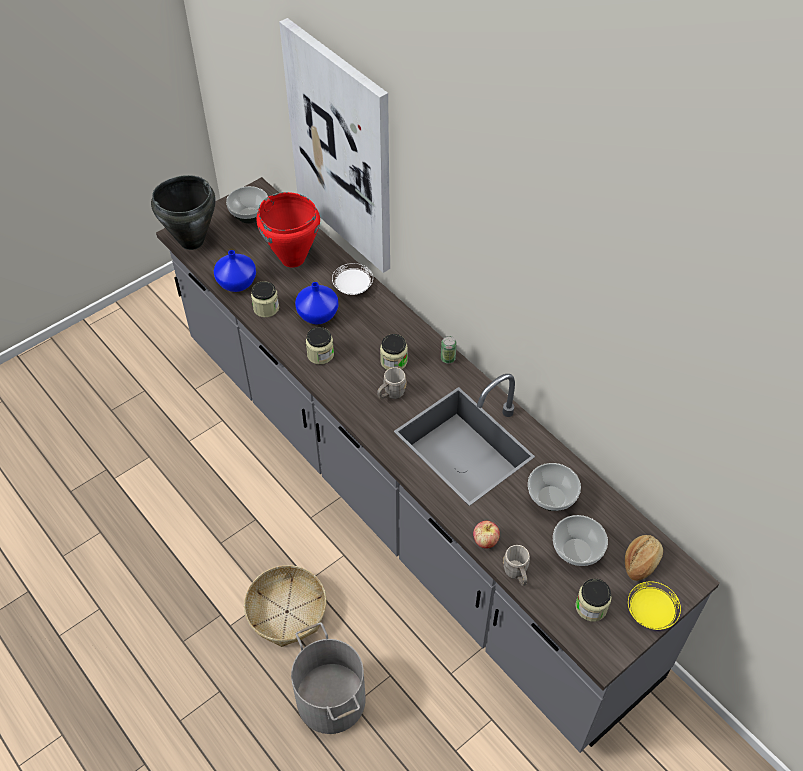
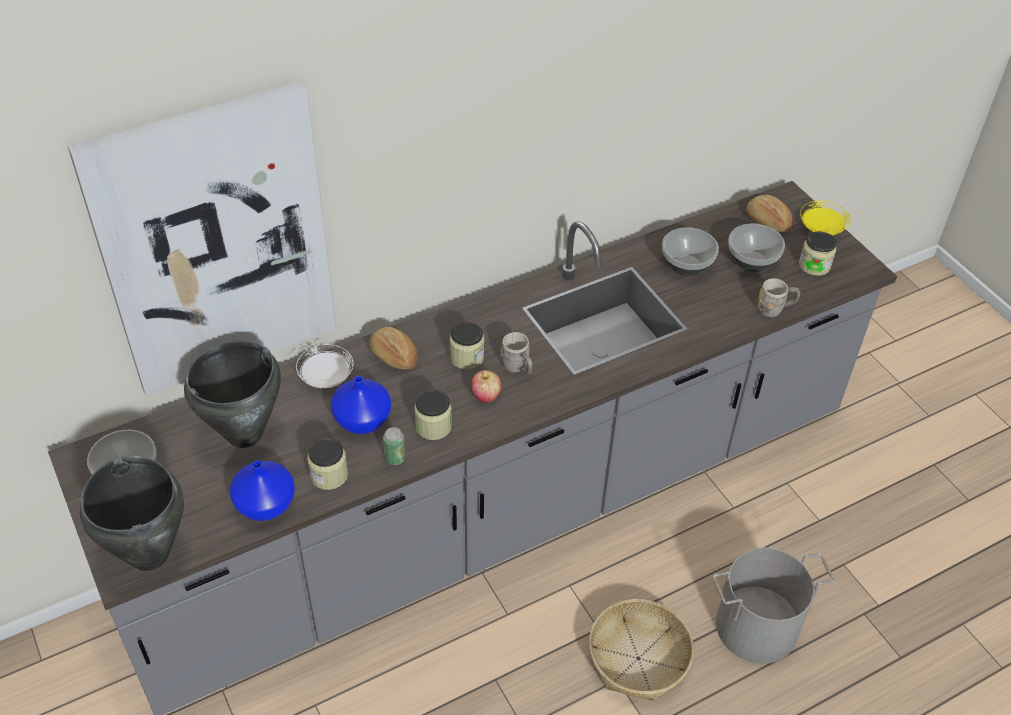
camera: 80 degrees left, 5 degrees down
red cooking pot [257,192,320,268] -> black cooking pot [184,340,281,448]
can [441,336,457,364] -> can moved to [383,427,405,465]
apple [473,520,500,548] -> apple moved to [471,370,501,403]
none -> bread [369,327,418,369]

